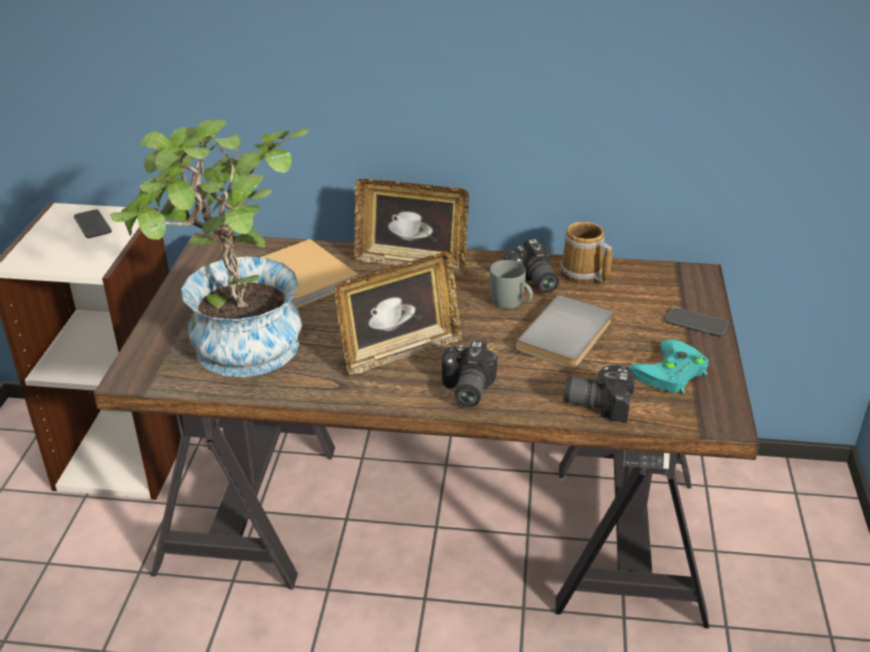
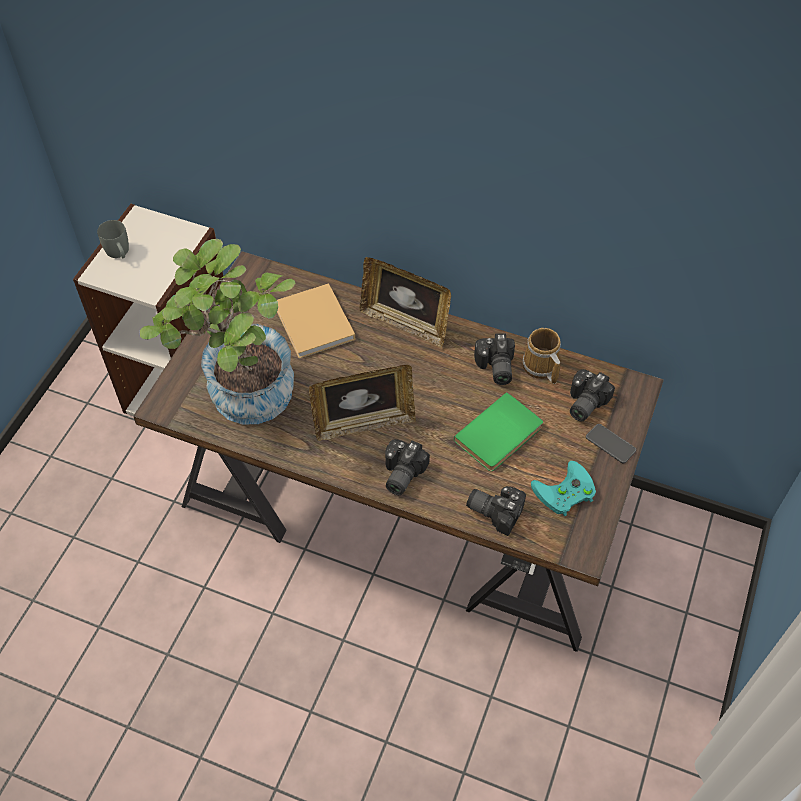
camera: 15 degrees right, 20 degrees up
phone [74,209,112,238] -> none
grey mug [489,260,533,309] -> grey mug moved to [97,220,129,258]
grey book [516,295,613,369] -> green book [454,392,543,471]
none -> camera [570,369,615,422]

